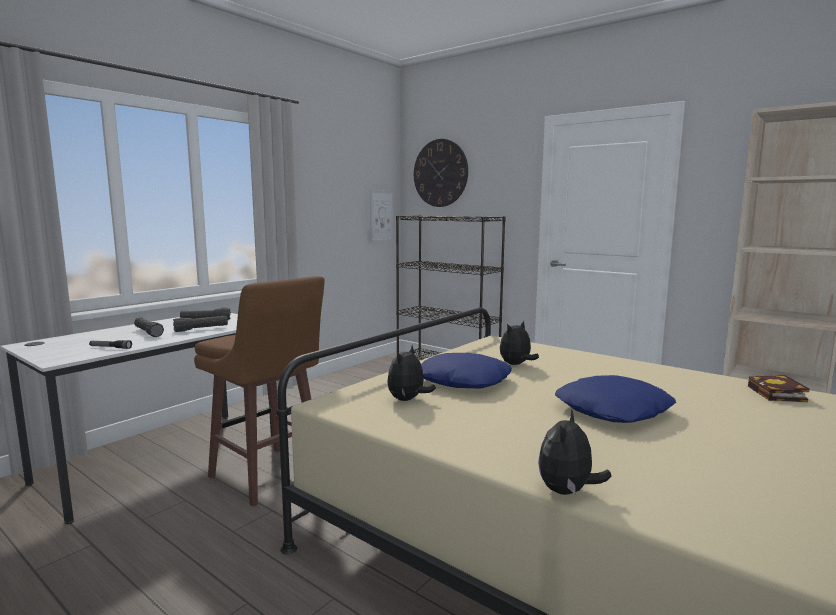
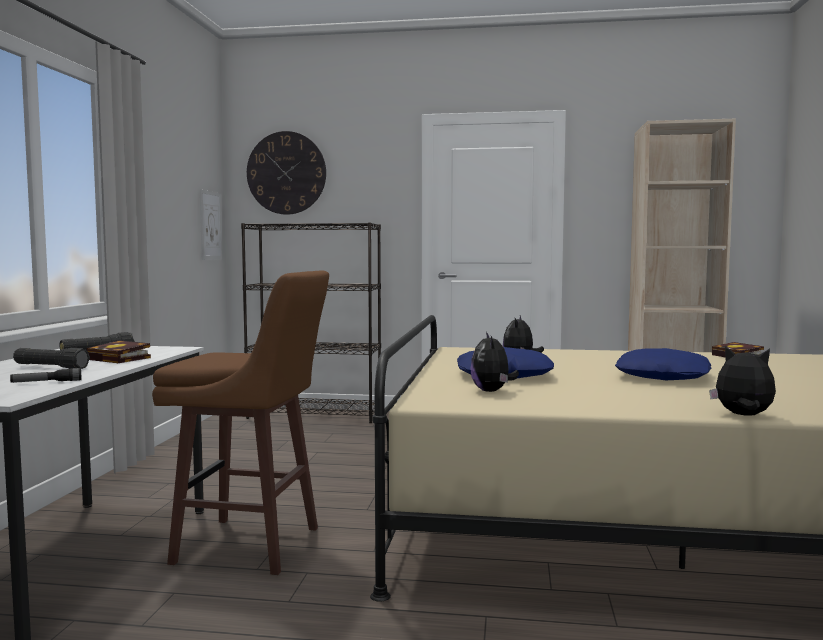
camera: 30 degrees left, 5 degrees down
black flashlight [173,315,228,332] -> book [87,340,151,363]
plush toy [538,409,612,495] -> plush toy turned 120 degrees clockwise [709,346,776,415]

